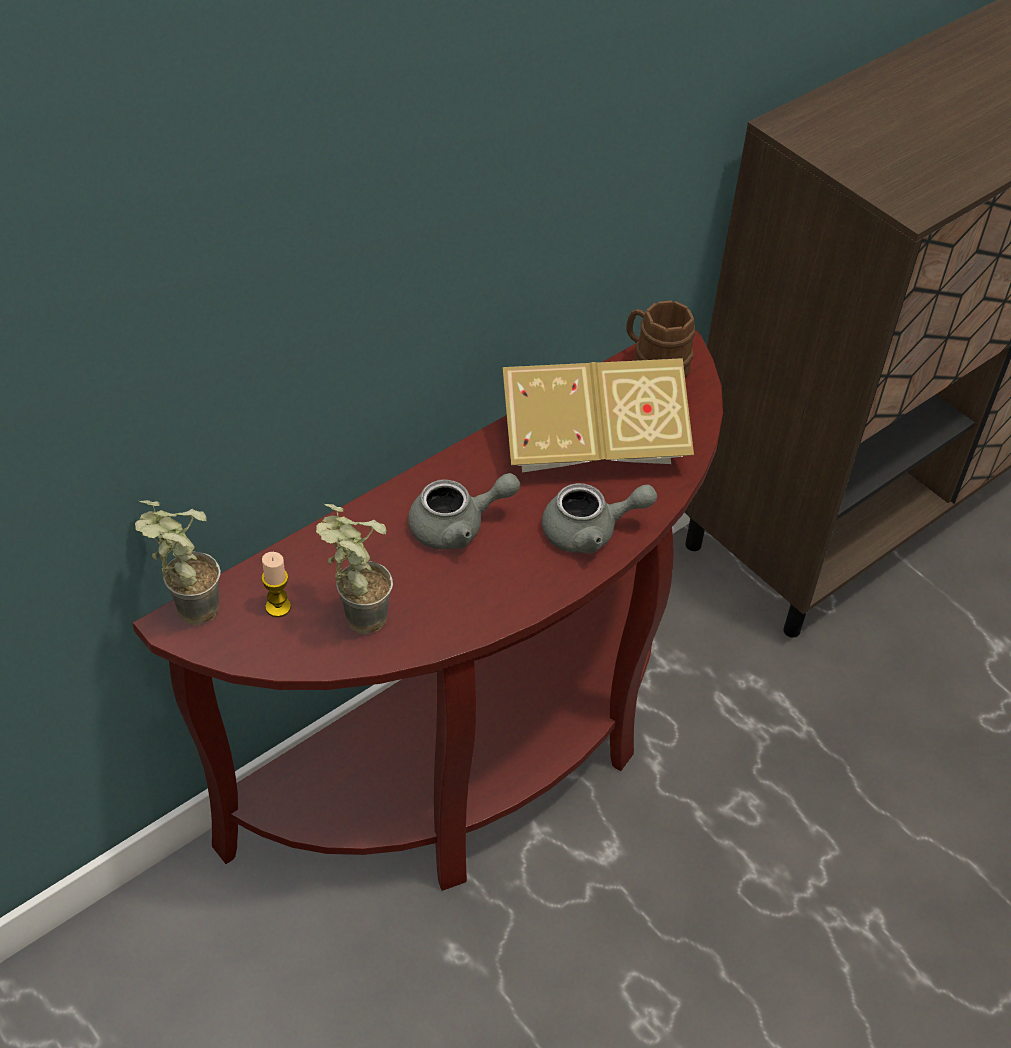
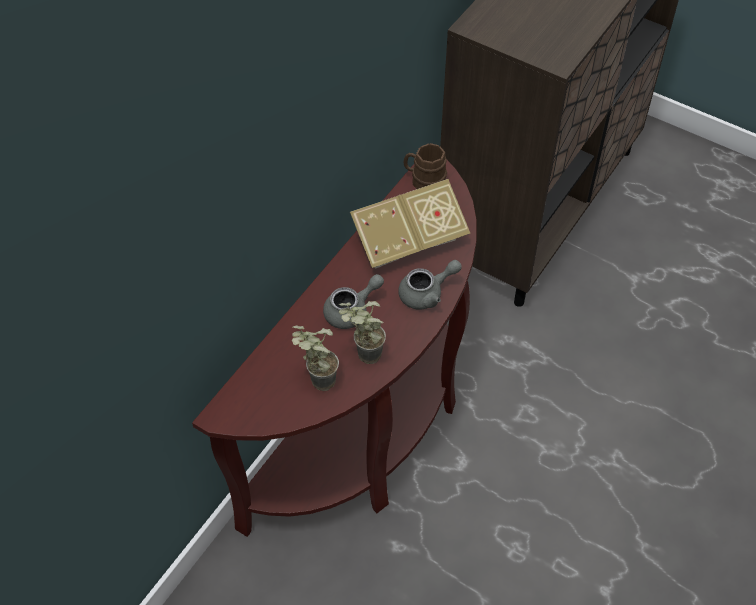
camera: 15 degrees left, 5 degrees up
potted plant [135,500,221,625] -> potted plant moved to [339,301,386,364]
candle [261,552,291,617] -> none

